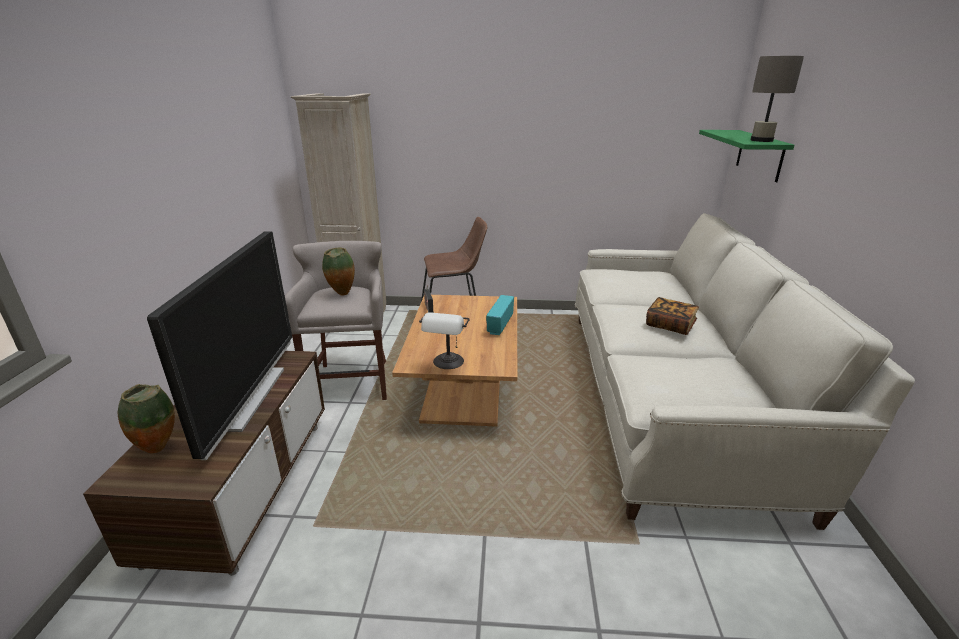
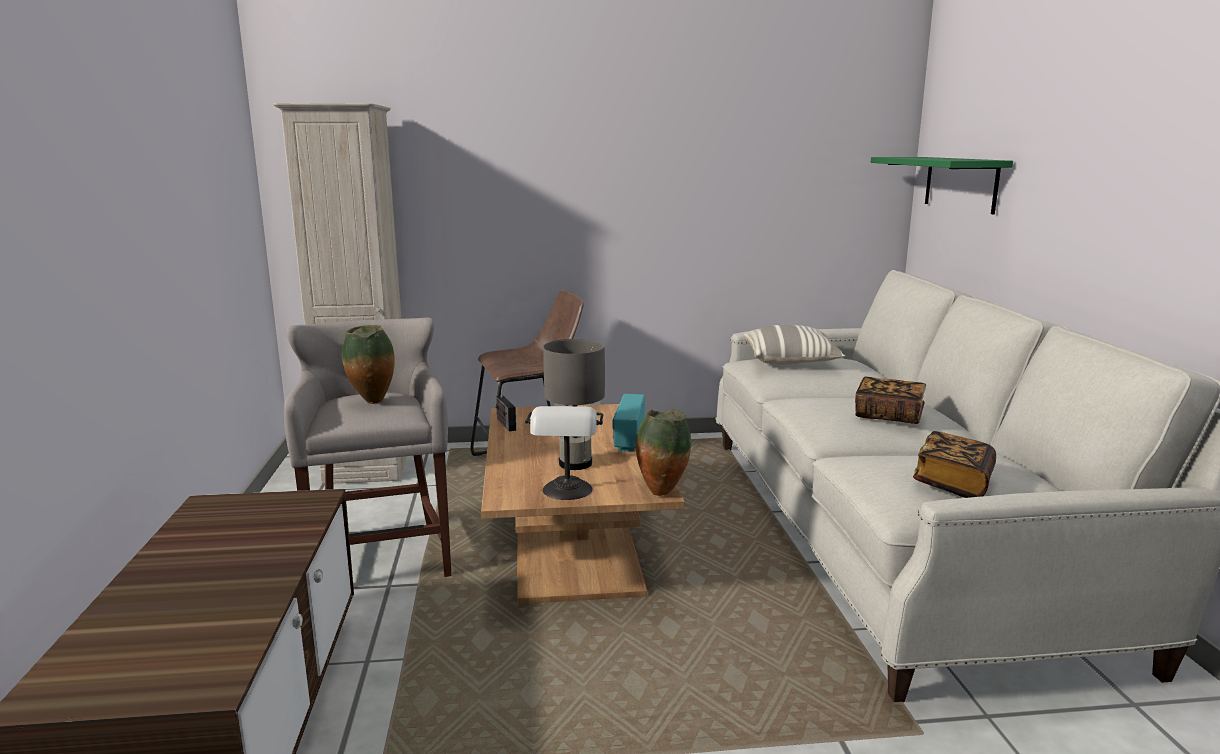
camera: 10 degrees left, 10 degrees down
vase [118,384,175,453] -> vase moved to [636,409,691,496]
television [147,231,292,460] -> none
grey table lamp [751,56,804,142] -> grey table lamp moved to [543,339,605,470]
none -> pillow [744,325,845,365]
none -> book [913,431,996,498]

